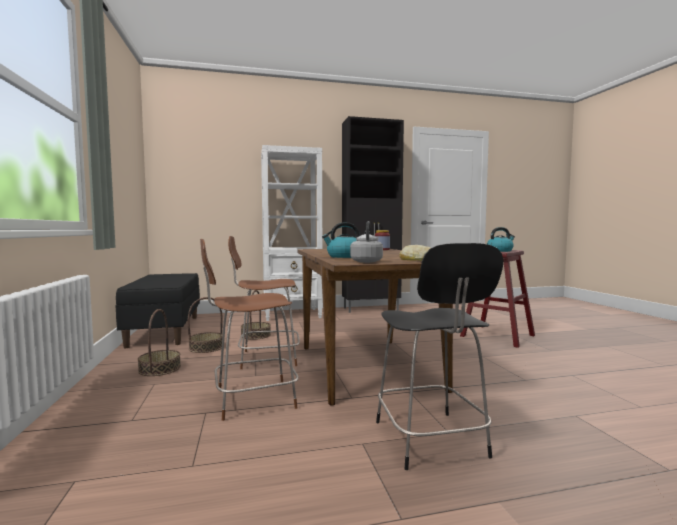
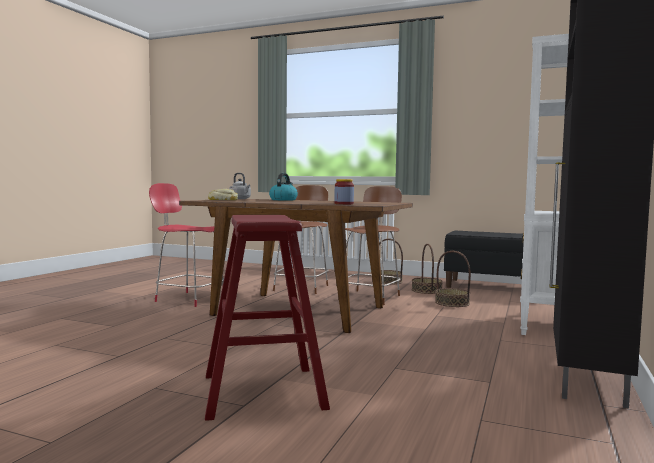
camera: 125 degrees right, 0 degrees up
black chair [376,243,503,470] -> red chair [149,183,224,307]
kettle [487,227,515,252] -> none

